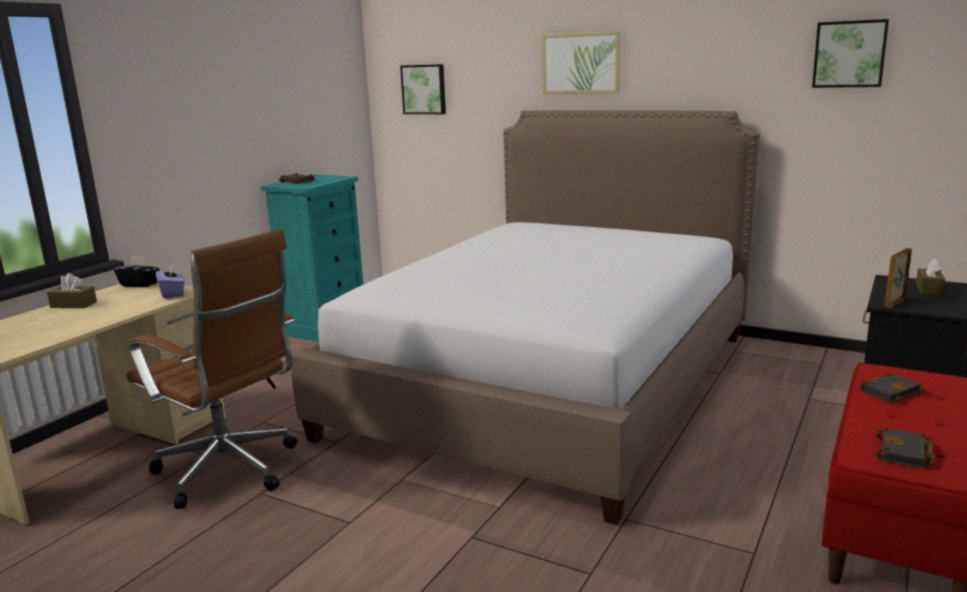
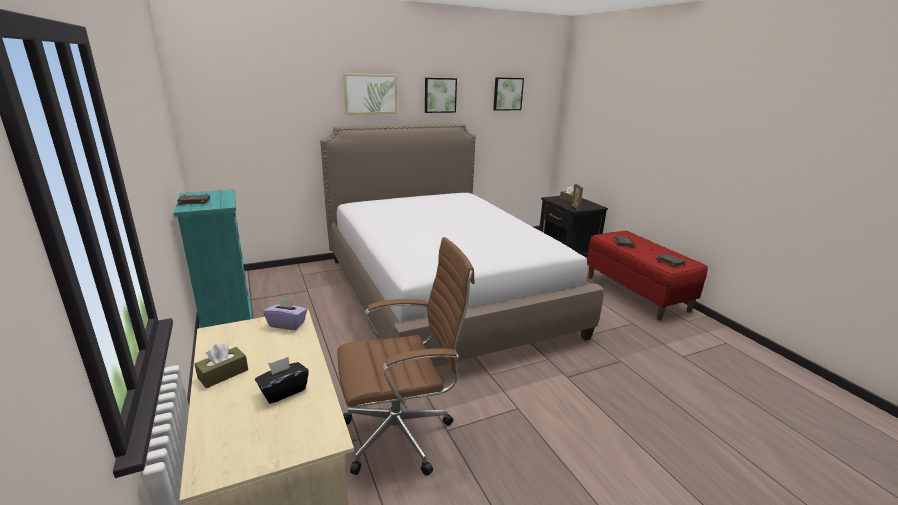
camera: 55 degrees left, 5 degrees up
black tissue box [114,256,159,287] -> black tissue box moved to [255,357,309,404]
picture [400,64,446,114] -> picture moved to [425,78,457,113]

